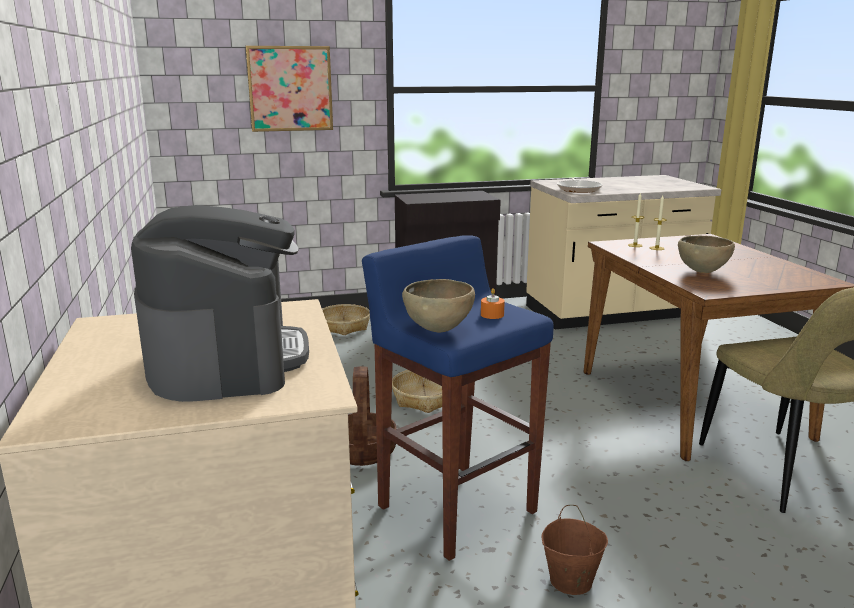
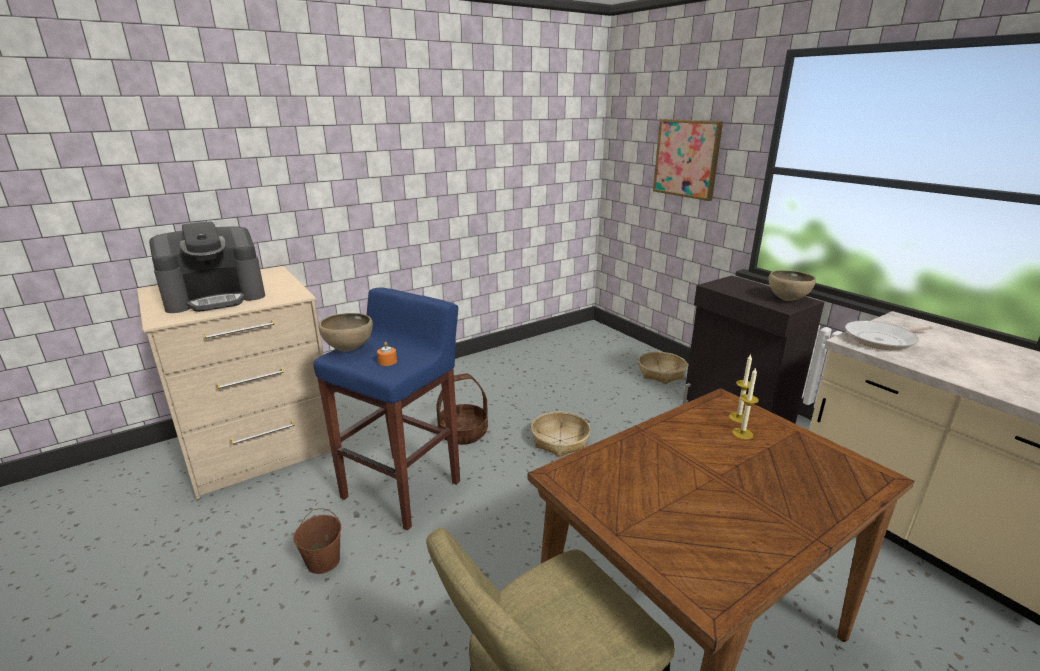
camera: 70 degrees right, 5 degrees up
brown bowl [678,235,735,273] -> brown bowl moved to [768,270,816,301]

